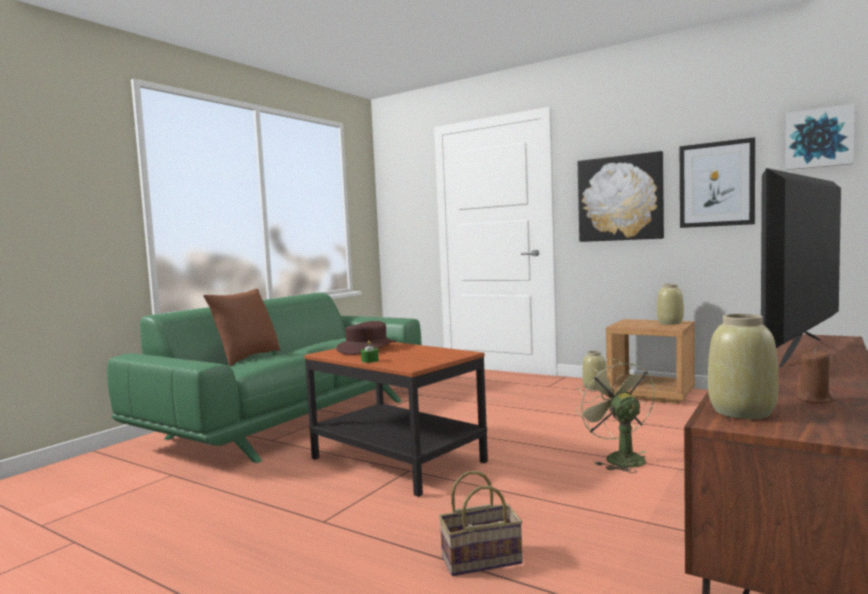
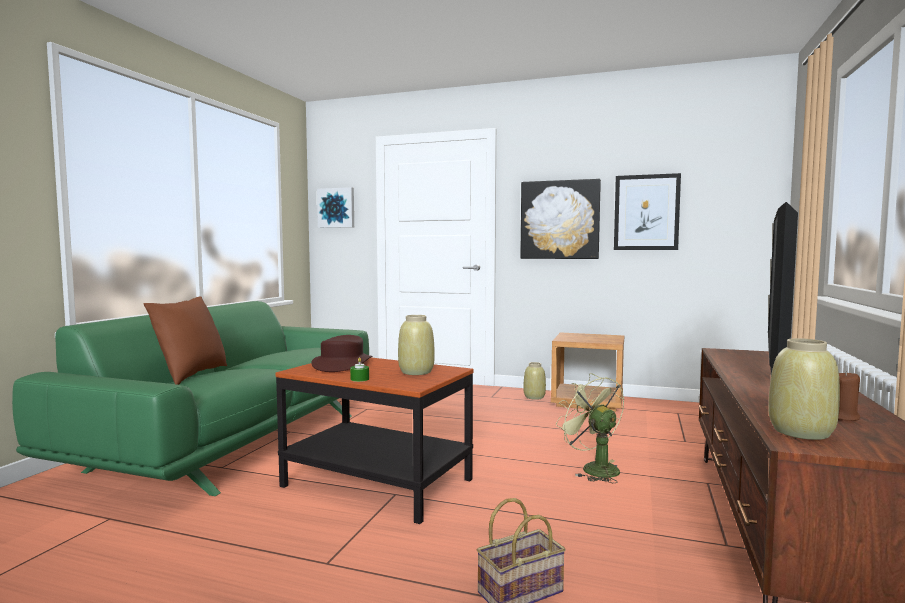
camera: 15 degrees left, 0 degrees up
beige vase [657,284,684,325] -> beige vase moved to [398,315,435,375]
picture [785,104,855,170] -> picture moved to [317,187,354,228]

